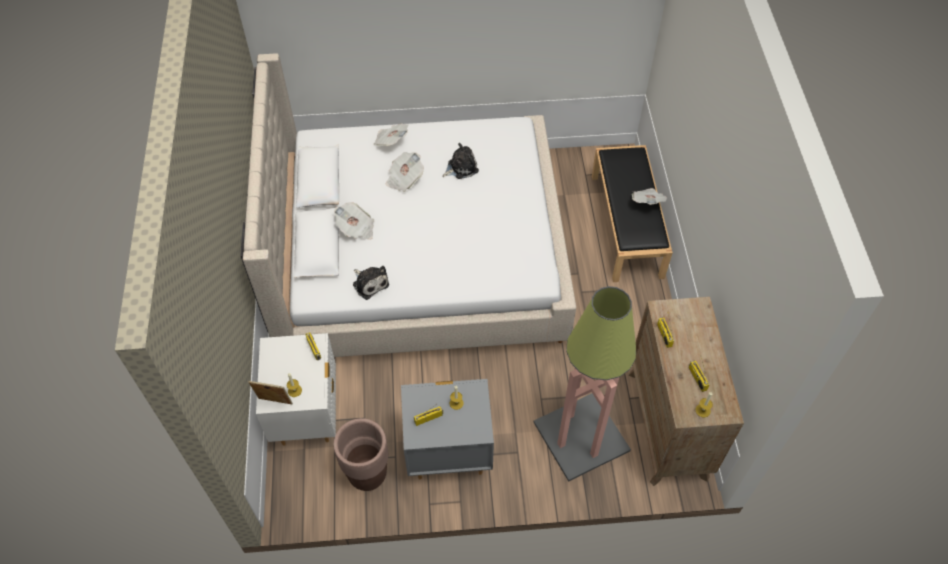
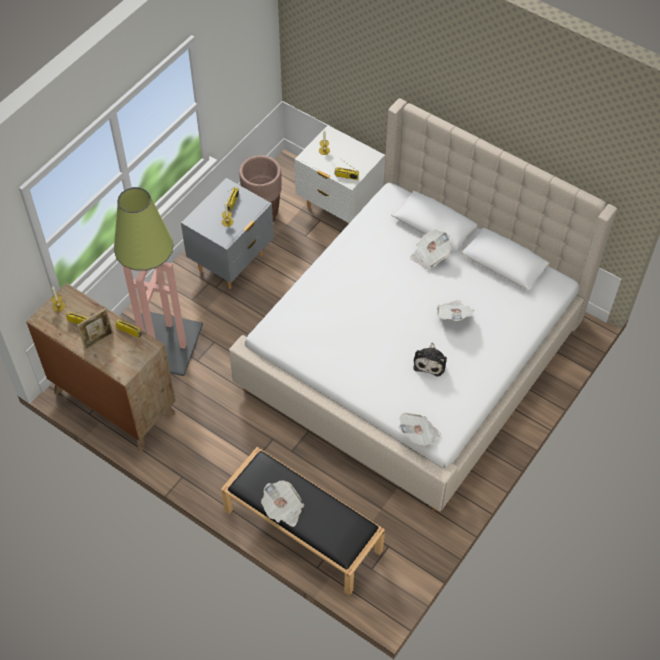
camera: 130 degrees right, 0 degrees up
picture frame [248,381,293,404] -> picture frame moved to [77,308,113,350]
plush toy [353,266,389,300] -> none
newspaper [373,123,408,146] -> newspaper moved to [399,413,441,446]

